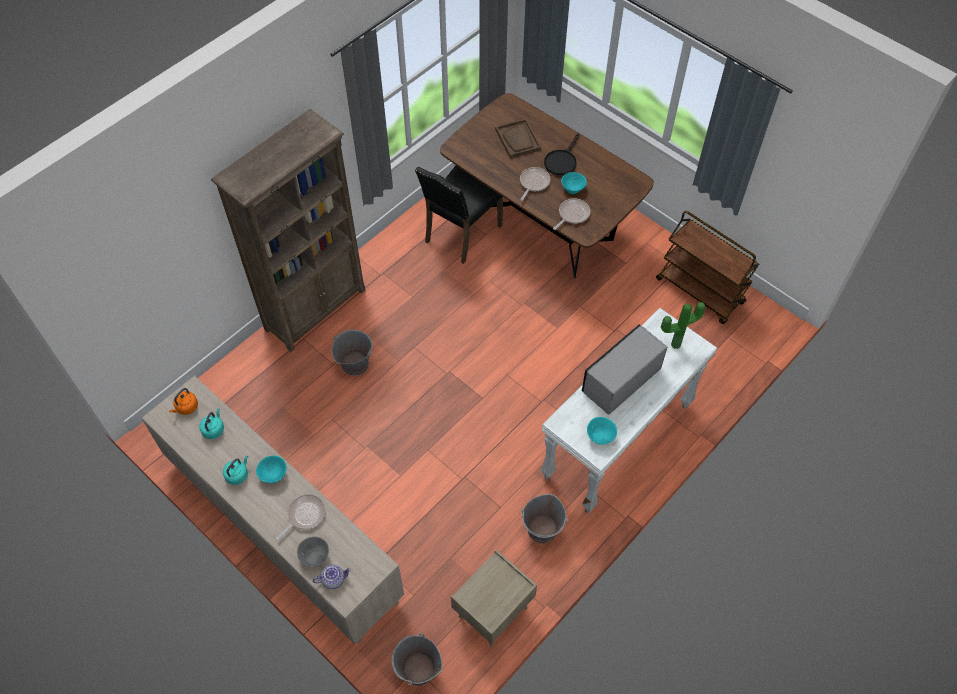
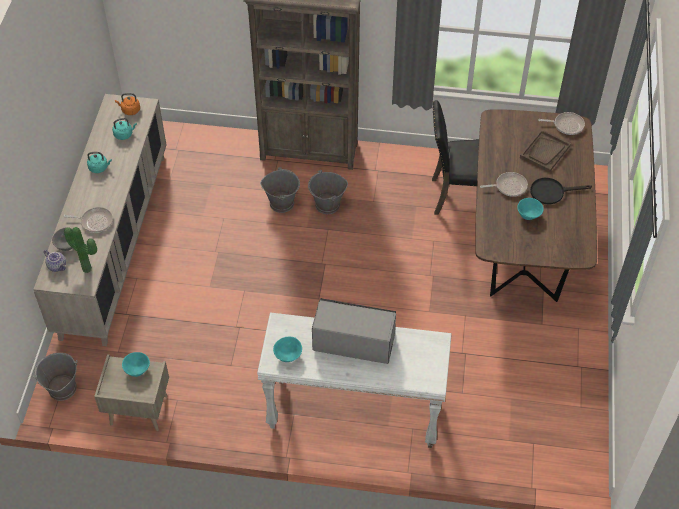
camera: 55 degrees right, 5 degrees down
turquoise bowl [256,456,287,483] -> turquoise bowl moved to [122,352,150,377]
grey bucket [520,494,568,543] -> grey bucket moved to [308,170,348,214]
frying pan [553,198,590,230] -> frying pan moved to [538,112,585,135]
brown cart [656,211,759,324] -> none
potted plant [661,302,705,349] -> potted plant moved to [64,227,97,273]

